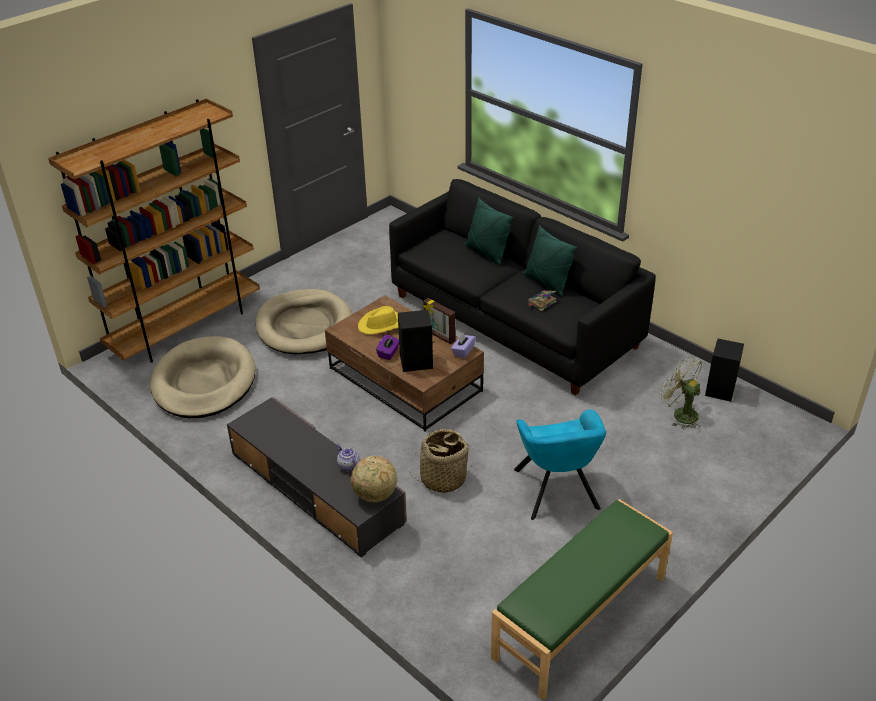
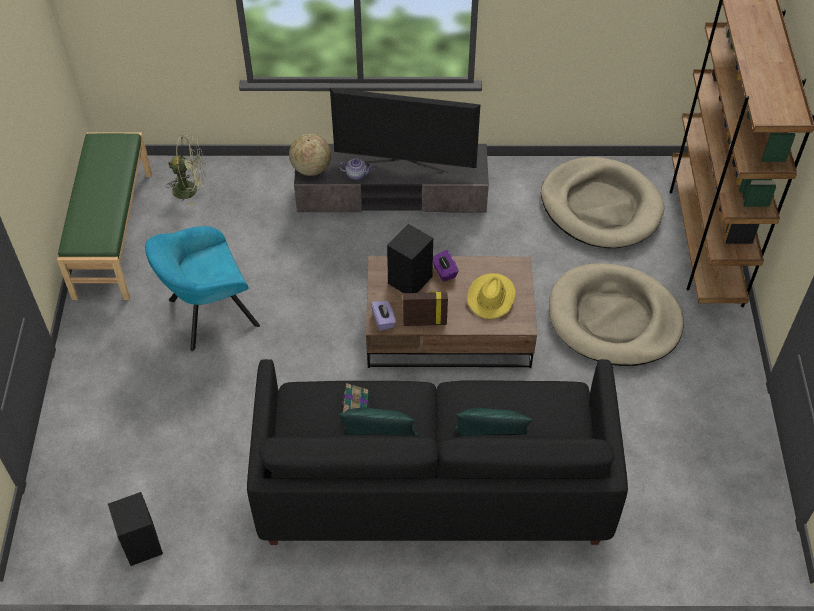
camera: 135 degrees right, 15 degrees up
basket [409,429,471,493] -> none
turquoise armchair [514,409,606,520] -> turquoise armchair turned 60 degrees counterclockwise [145,226,260,351]
green fan [660,356,702,429] -> green fan moved to [166,135,206,206]
none -> television [330,88,480,173]

